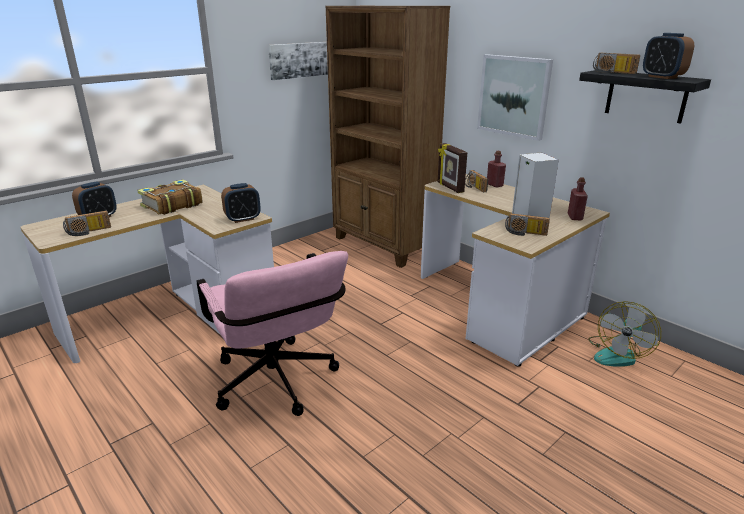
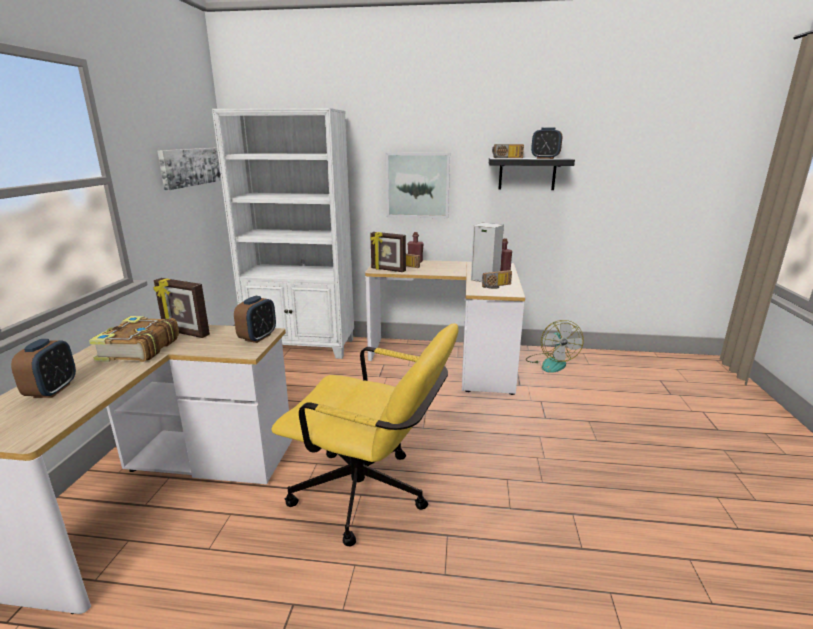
camera: 40 degrees left, 5 degrees down
radio [63,211,111,236] -> none
pink office chair [197,251,348,416] -> yellow office chair [271,323,458,546]
brown bookcase [326,6,450,268] -> white bookcase [212,108,354,359]
none -> picture frame [153,278,210,338]

